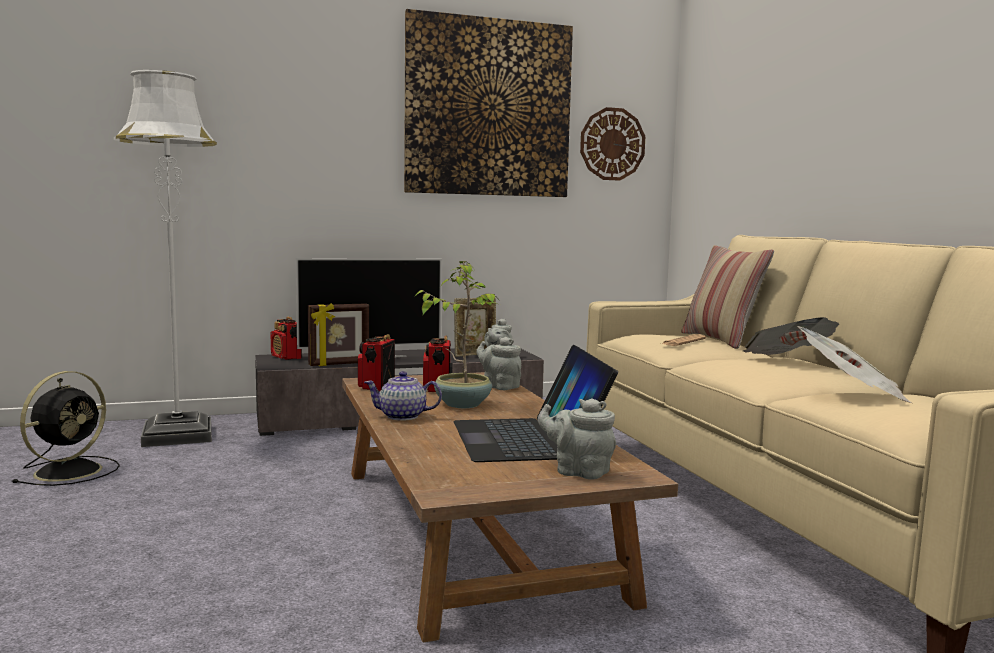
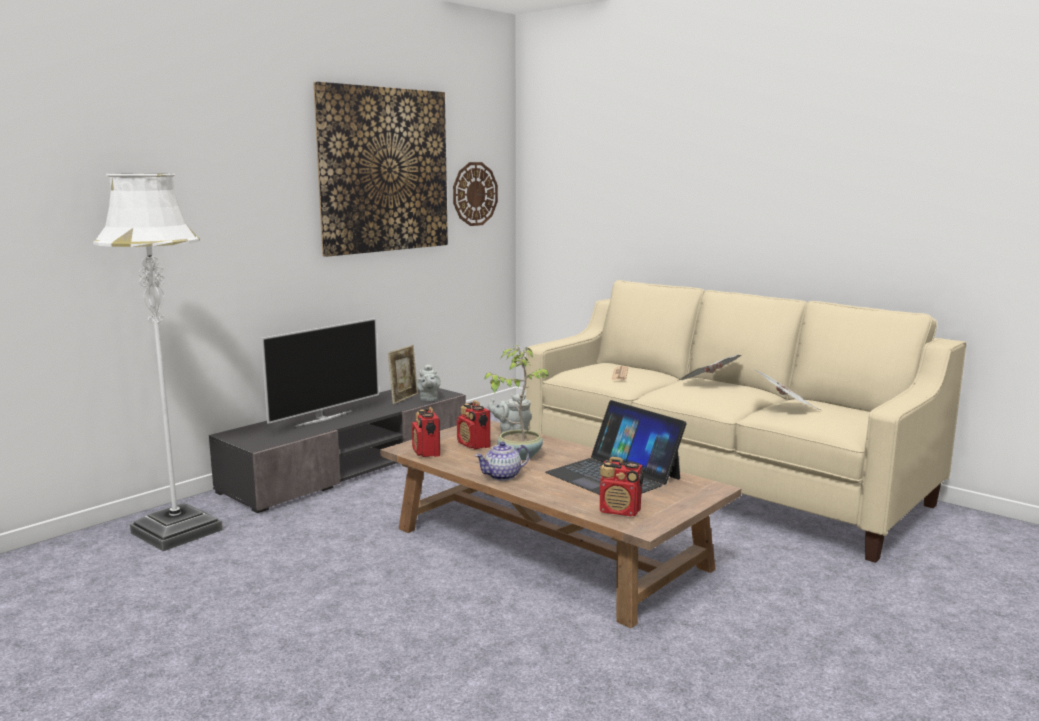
camera: 30 degrees left, 5 degrees up
black fan [12,371,120,486] -> none
radio [271,317,302,360] -> radio moved to [600,457,643,516]
picture frame [308,303,369,366] -> none
grey teapot [538,398,616,479] -> none
pillow [681,245,774,349] -> none

